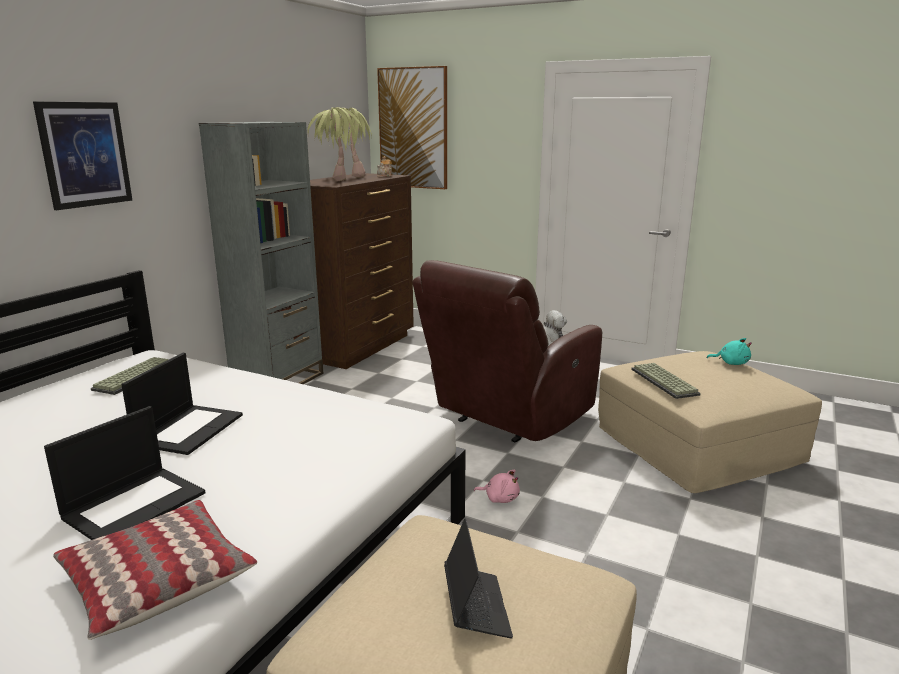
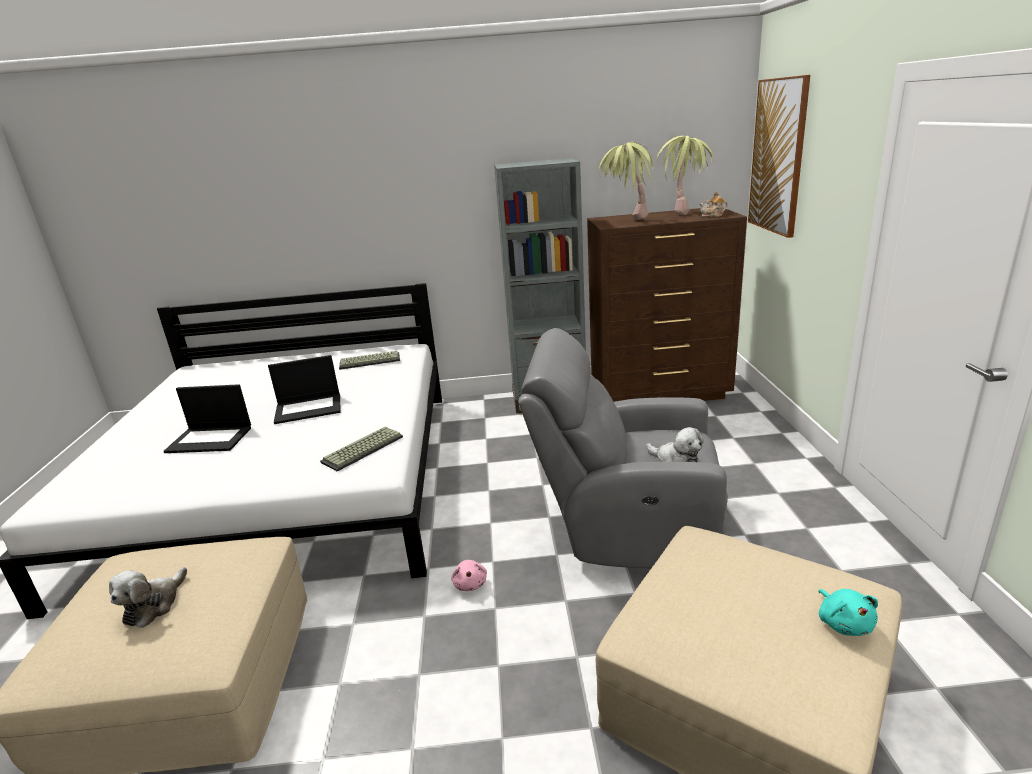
camera: 60 degrees right, 5 degrees up
picture [33,102,132,210] -> none
pillow [53,500,257,640] -> none
brown armchair [412,260,602,442] -> grey armchair [518,328,728,568]
laptop [444,518,513,639] -> plush toy [109,567,187,628]
keyboard [631,363,701,399] -> keyboard moved to [320,427,403,472]

